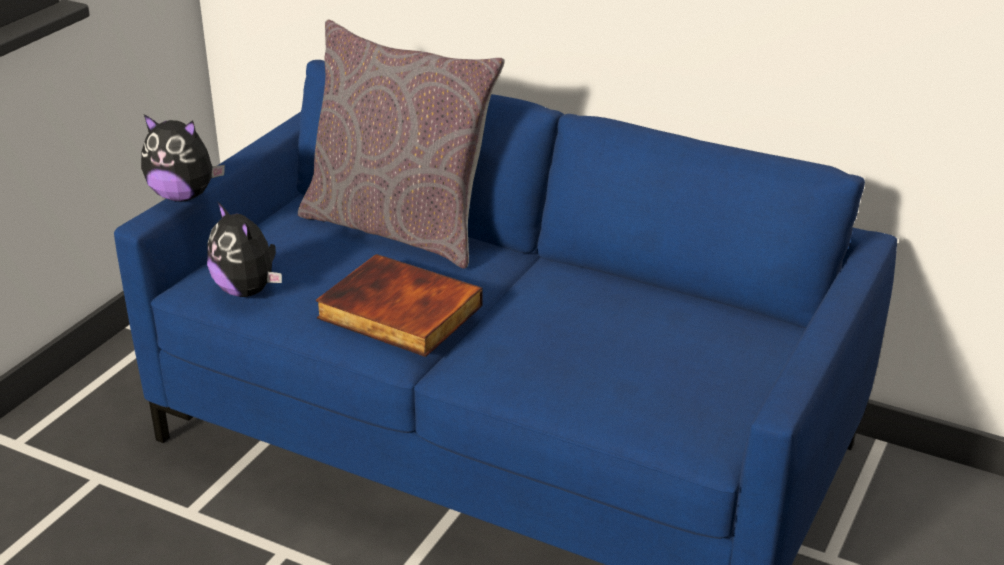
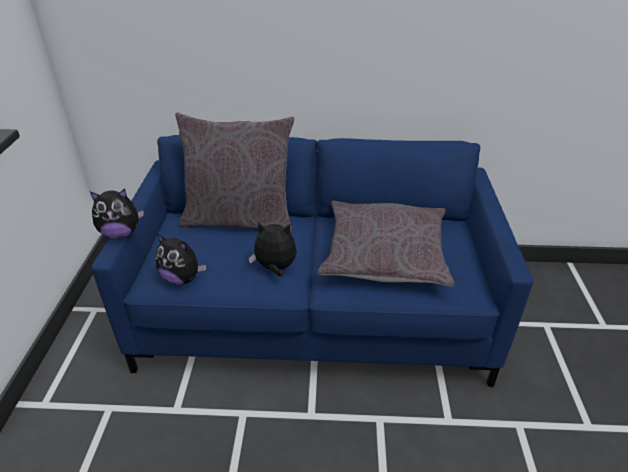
camera: 25 degrees left, 5 degrees up
book [316,254,483,357] -> plush toy [249,222,297,276]
none -> grey pillow [318,201,454,287]

